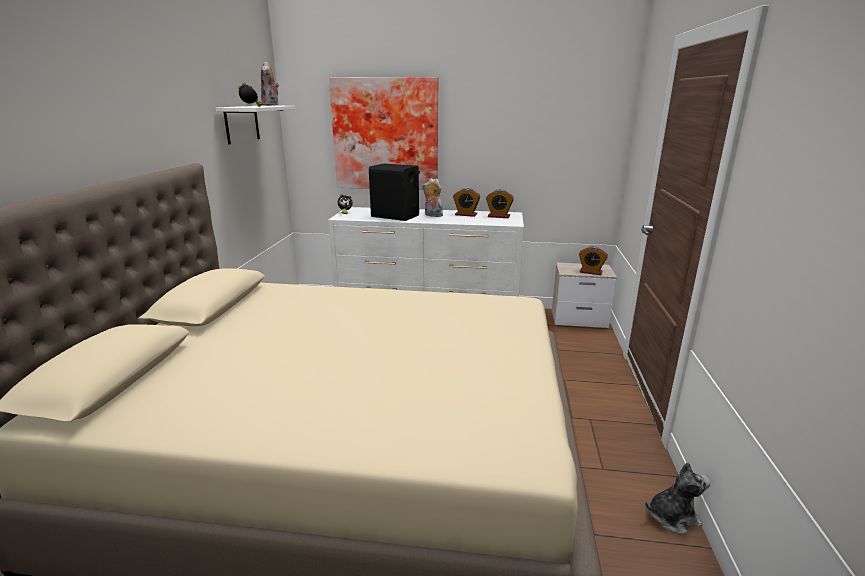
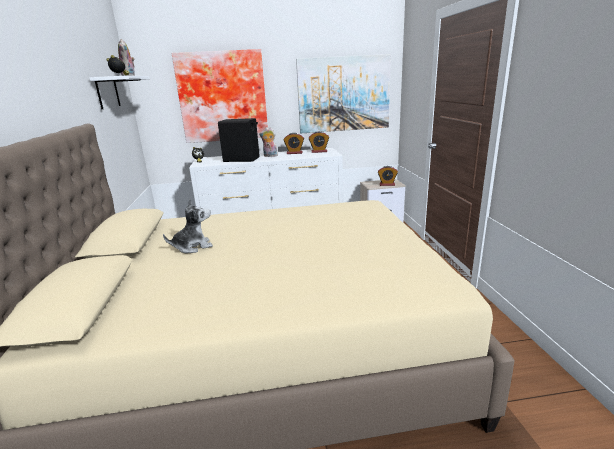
camera: 15 degrees left, 0 degrees up
plush toy [645,462,710,534] -> plush toy moved to [163,199,213,253]
none -> picture [296,54,391,133]

